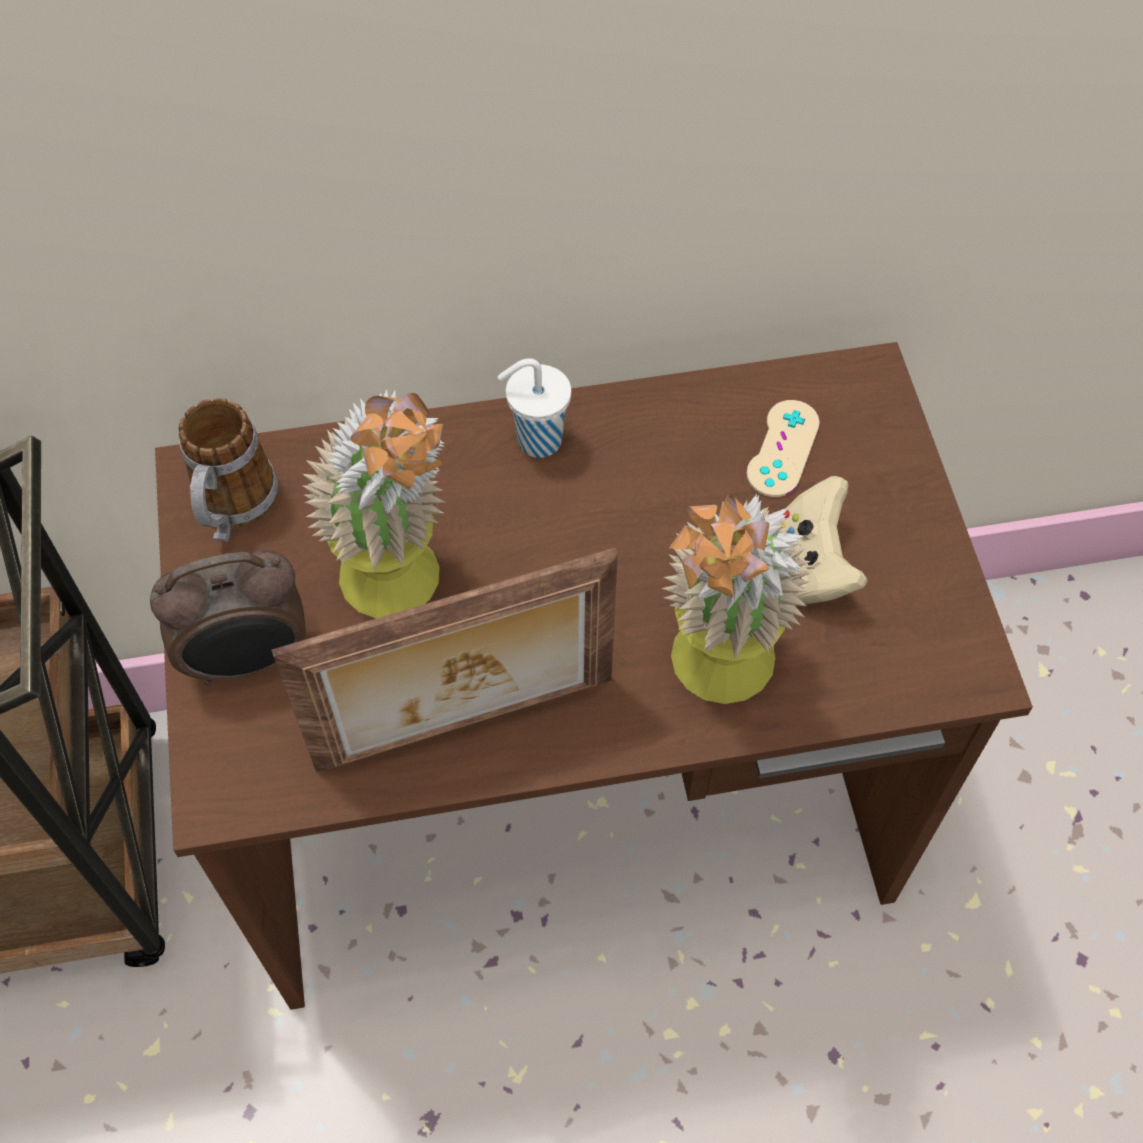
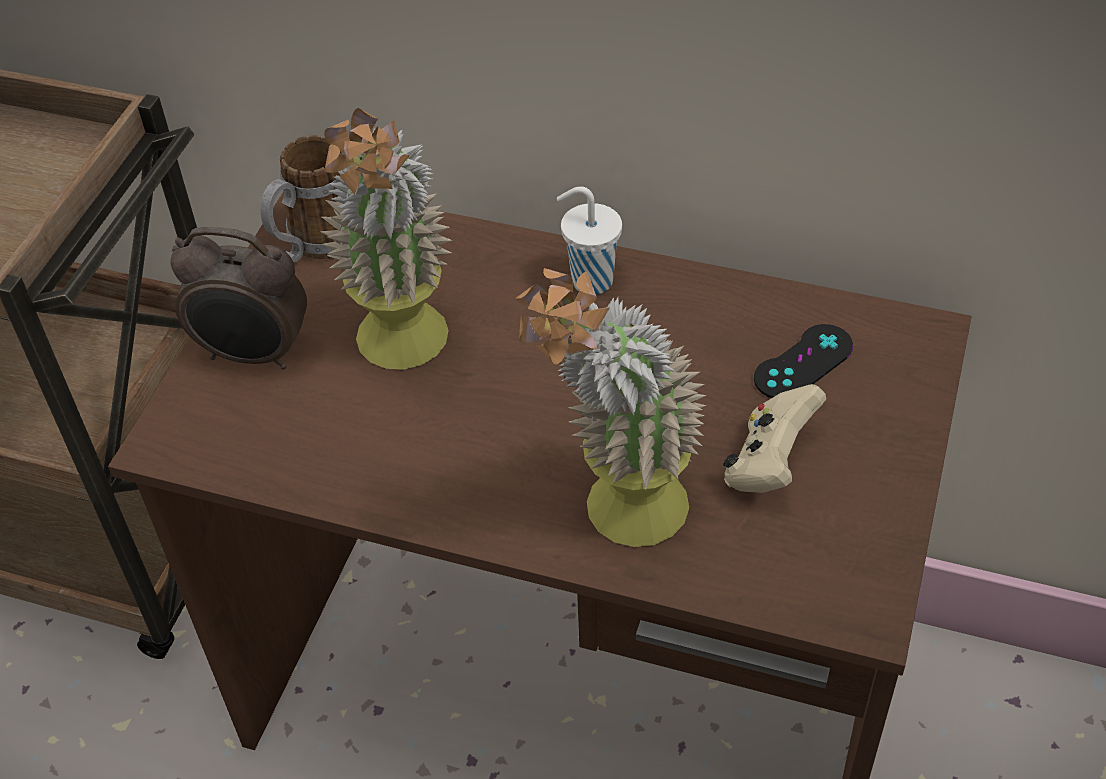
camera: 30 degrees right, 10 degrees down
picture frame [272,548,618,773] -> none
beige game controller [746,400,820,497] -> black game controller [754,324,853,398]

